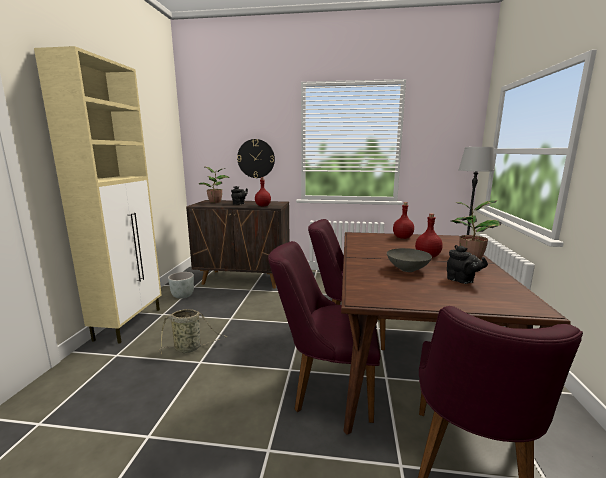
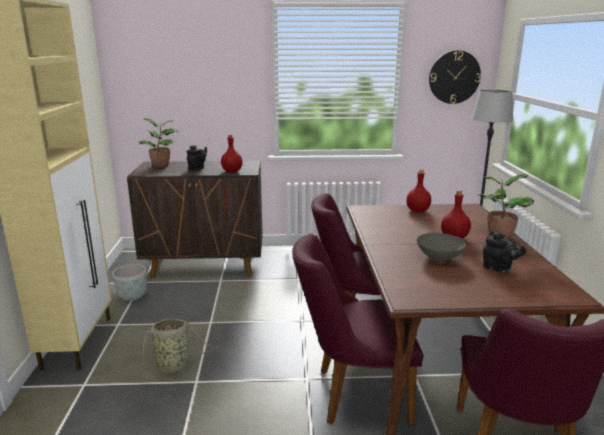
camera: 10 degrees left, 5 degrees up
wall clock [237,139,275,178] -> wall clock moved to [429,50,481,104]

